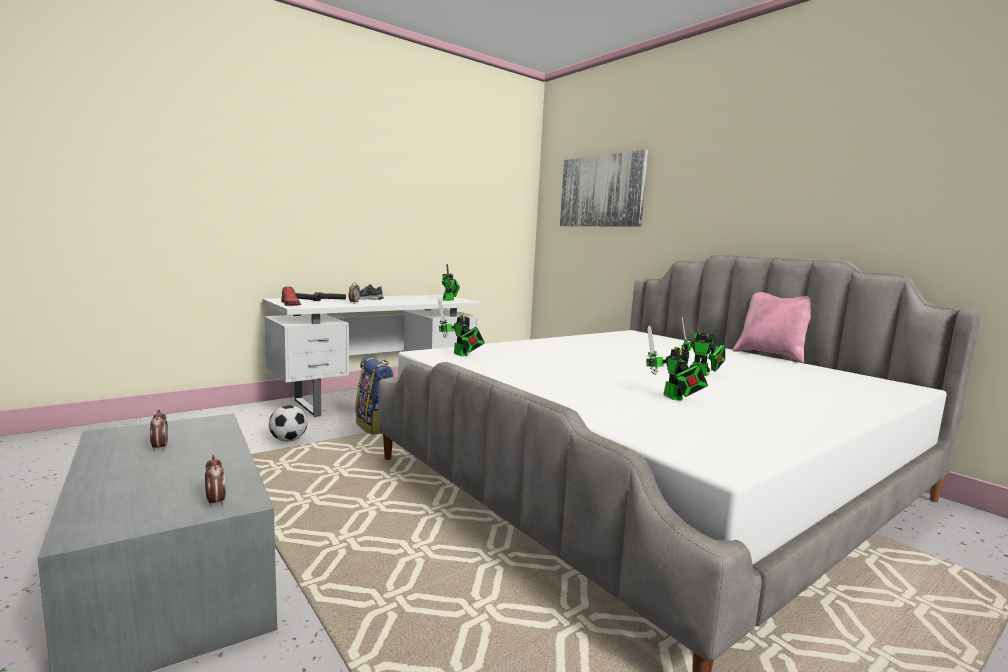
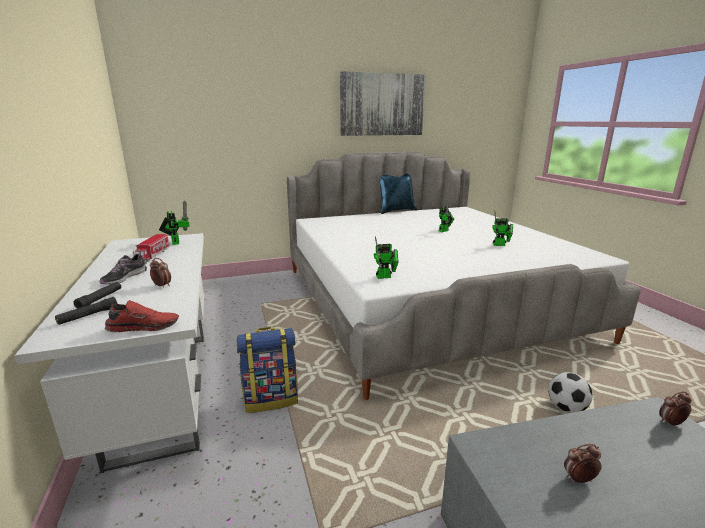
camera: 70 degrees left, 10 degrees up
football [269,405,308,442] -> football moved to [548,372,592,413]
picture [560,149,648,227] -> picture moved to [340,71,425,136]
pink pillow [732,292,811,363] -> blue pillow [380,173,418,214]
none -> toy truck [133,234,170,264]

